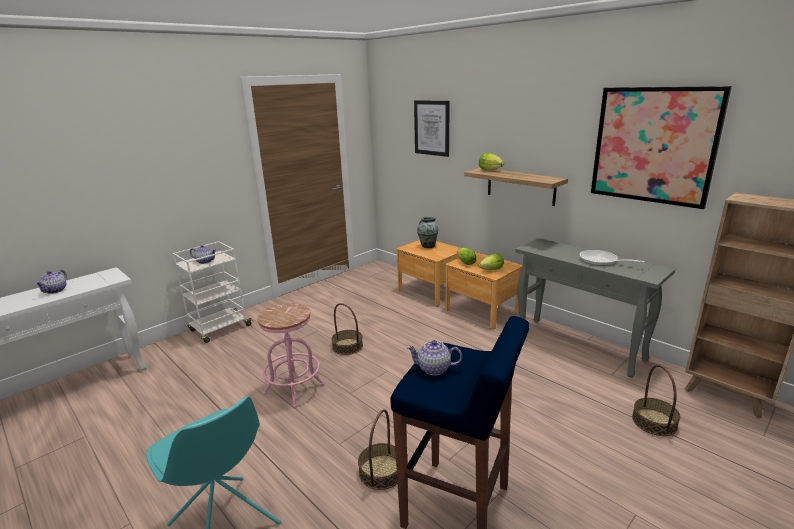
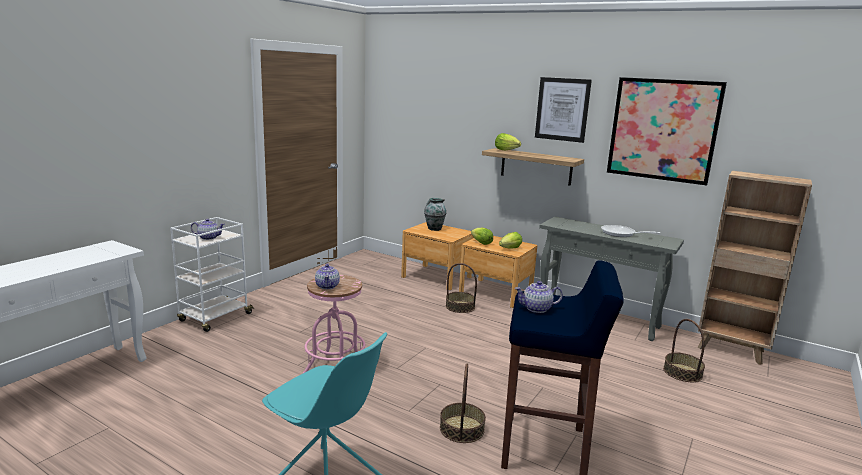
camera: 15 degrees left, 5 degrees down
teapot [35,270,67,294] -> teapot moved to [315,263,340,289]
basket [332,303,363,355] -> basket moved to [446,263,477,313]
picture [414,100,450,157] -> picture moved to [535,77,592,143]

